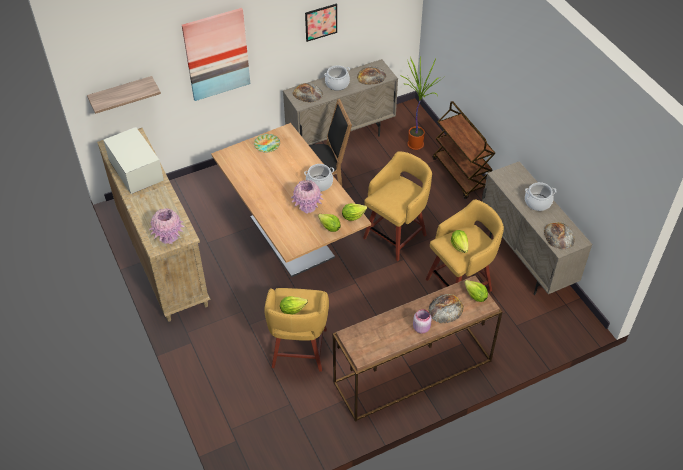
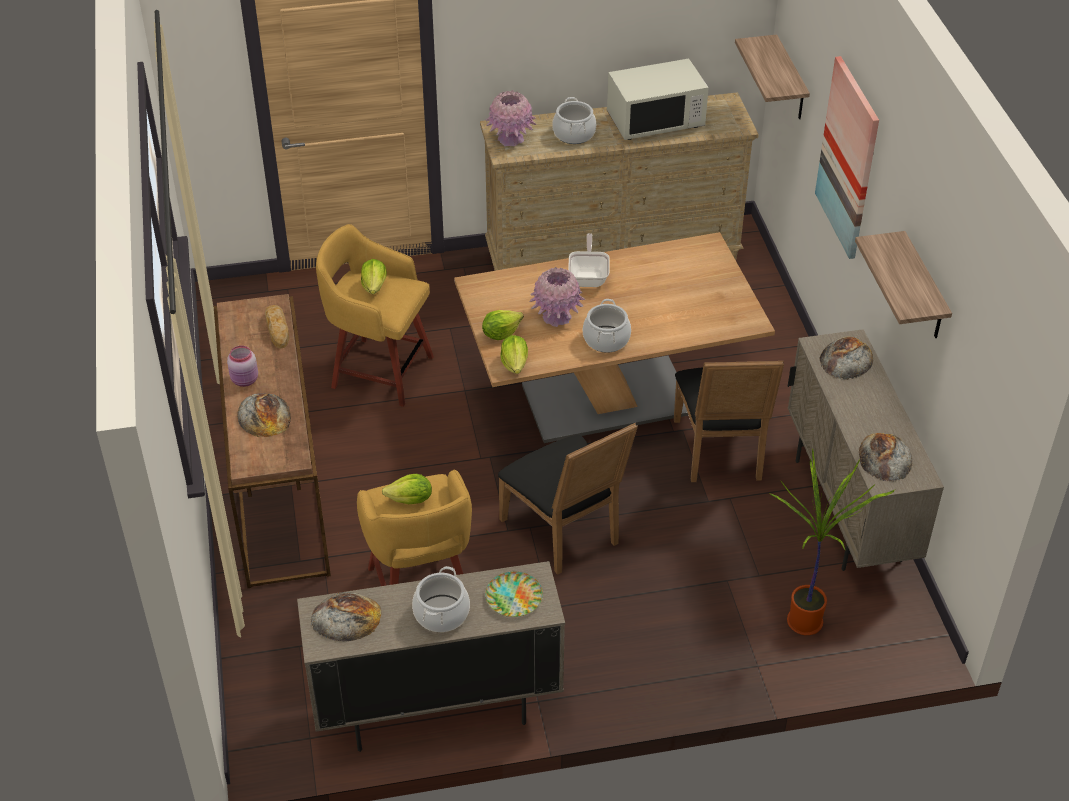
camera: 105 degrees right, 5 degrees down
plate [254,134,280,153] -> plate moved to [485,571,543,617]
picture [305,4,337,42] -> shelf [855,231,952,338]
cooking pot [324,66,350,91] -> cooking pot moved to [552,97,596,144]
yellow stool [363,151,432,261] -> black chair [498,423,638,575]
brown cart [433,101,496,199] -> none
lettuce [464,280,488,302] -> none
none -> bread [265,305,290,349]
none -> frying pan [568,233,610,287]

